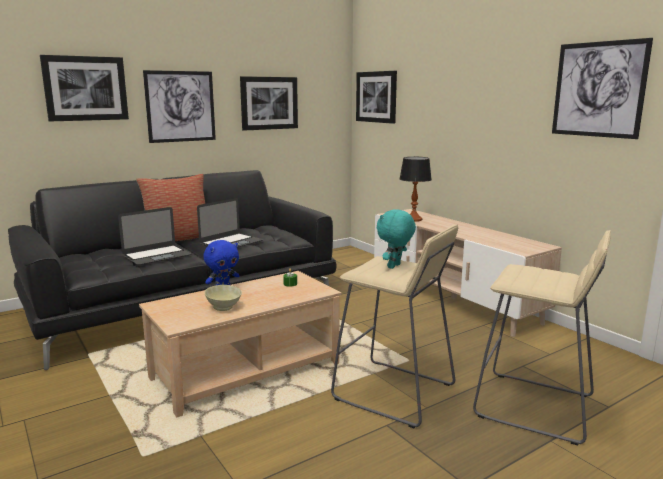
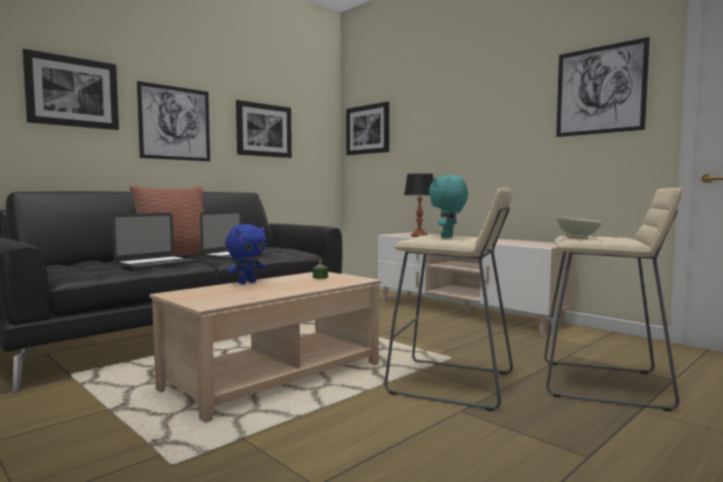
camera: 10 degrees left, 10 degrees down
beige bowl [205,285,242,311] -> beige bowl moved to [556,217,602,239]

